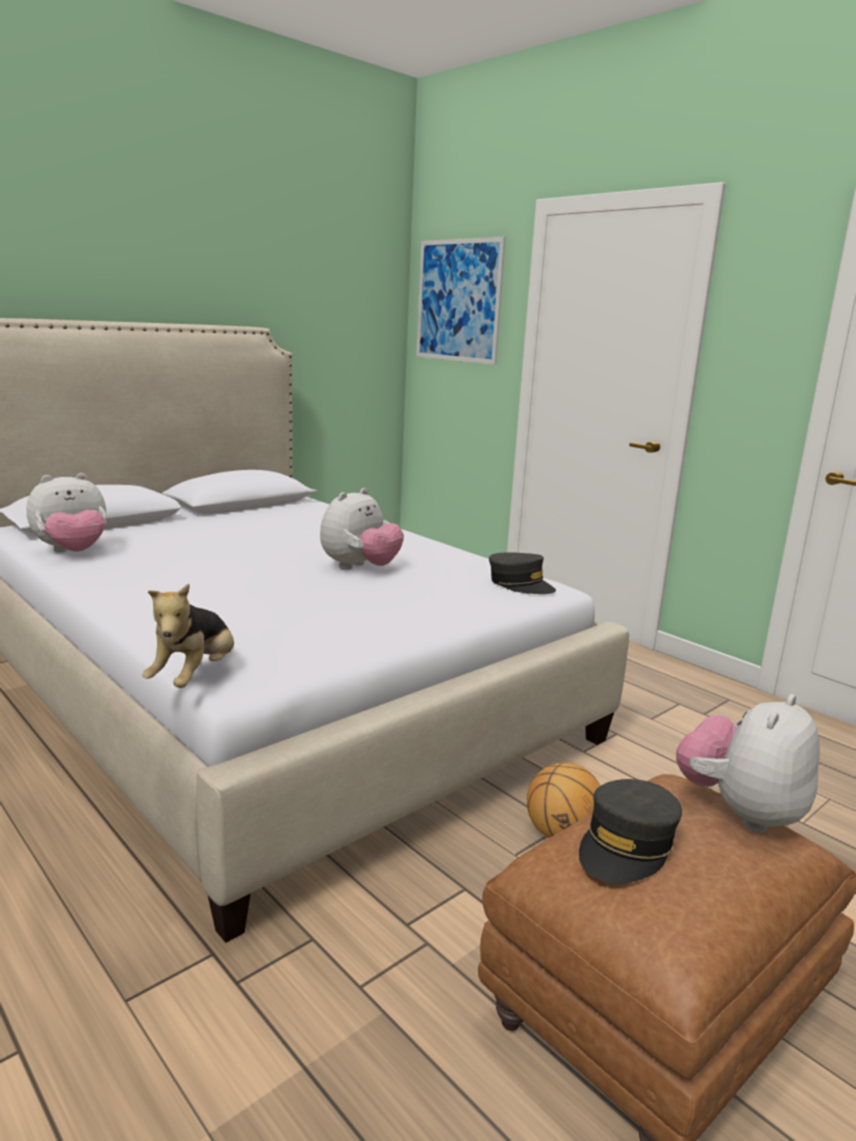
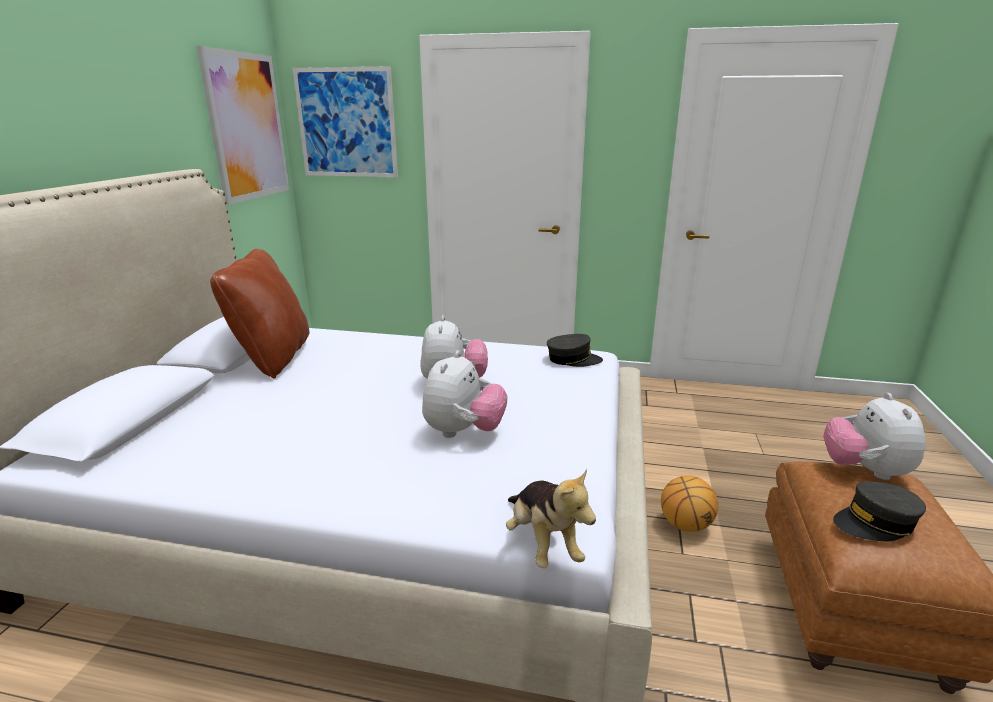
camera: 35 degrees left, 5 degrees up
plush toy [26,473,106,553] -> plush toy moved to [422,350,507,438]
grey cap [579,779,682,884] -> grey cap turned 75 degrees clockwise [833,482,926,541]
none -> picture [197,46,289,205]
none -> brown pillow [210,249,309,378]

